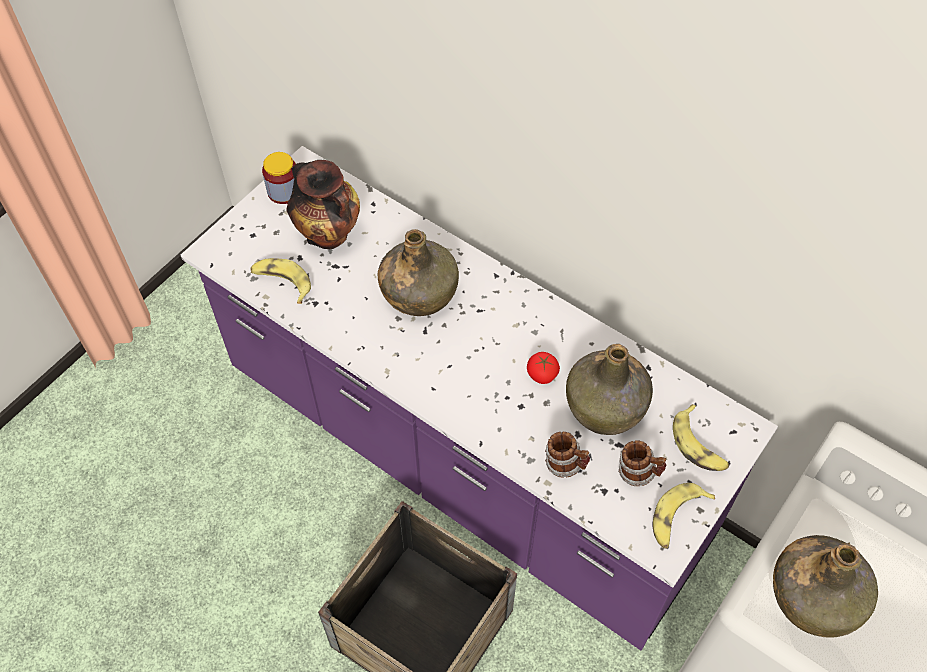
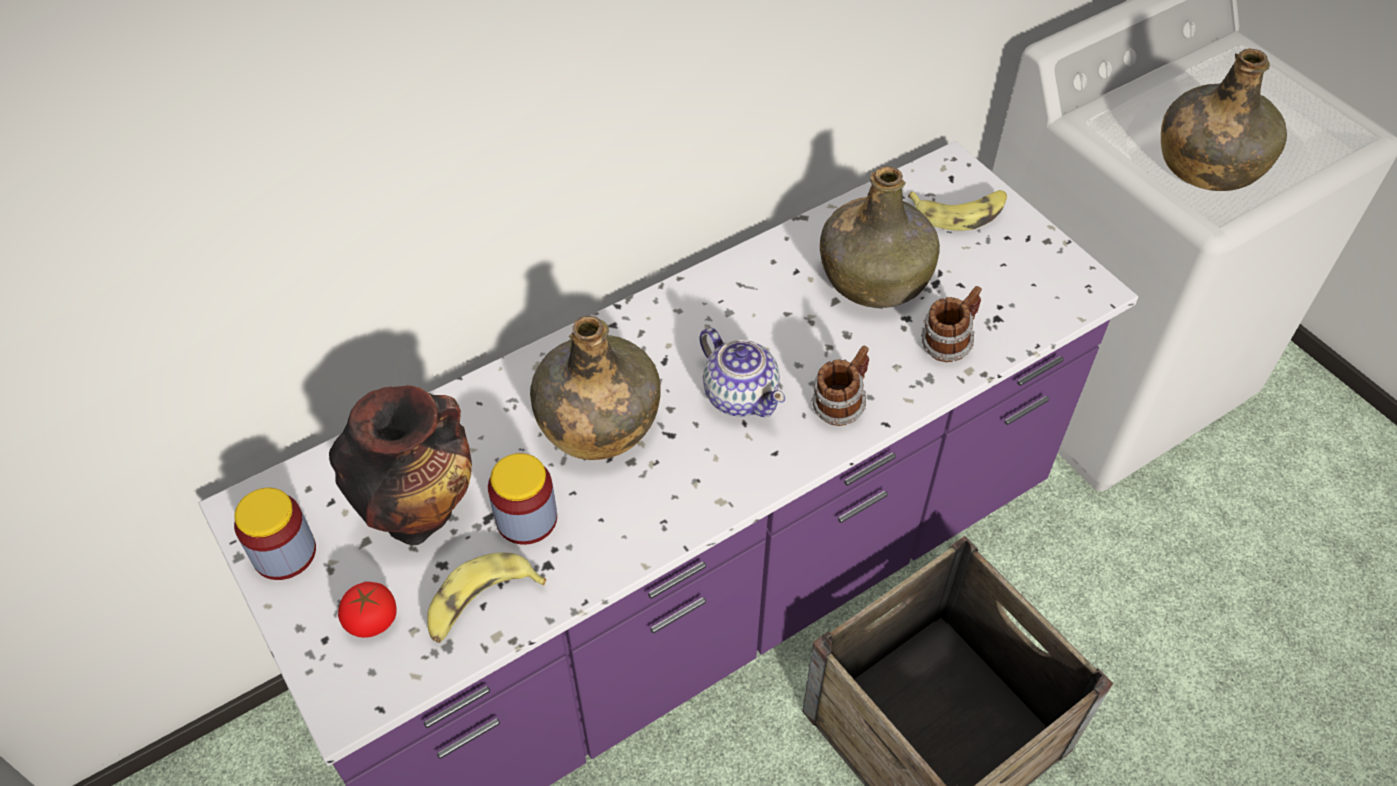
camera: 70 degrees left, 5 degrees down
tomato [527,352,560,384] -> tomato moved to [338,582,397,638]
mug [618,440,666,486] -> mug moved to [811,345,869,426]
banana [652,483,715,549] -> none
none -> jar [488,453,557,545]
none -> teapot [700,328,785,417]

